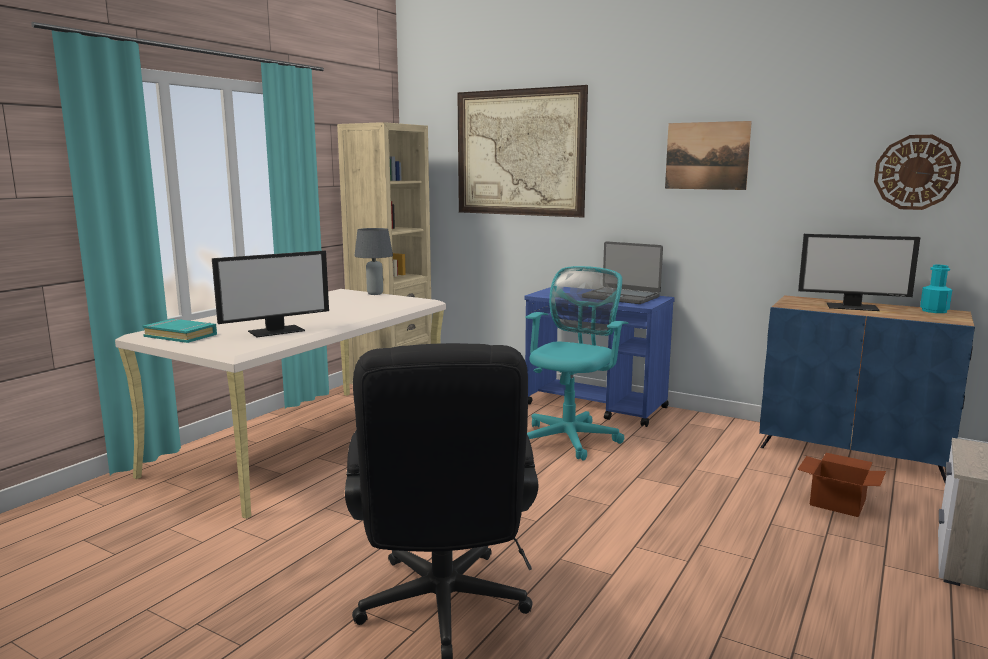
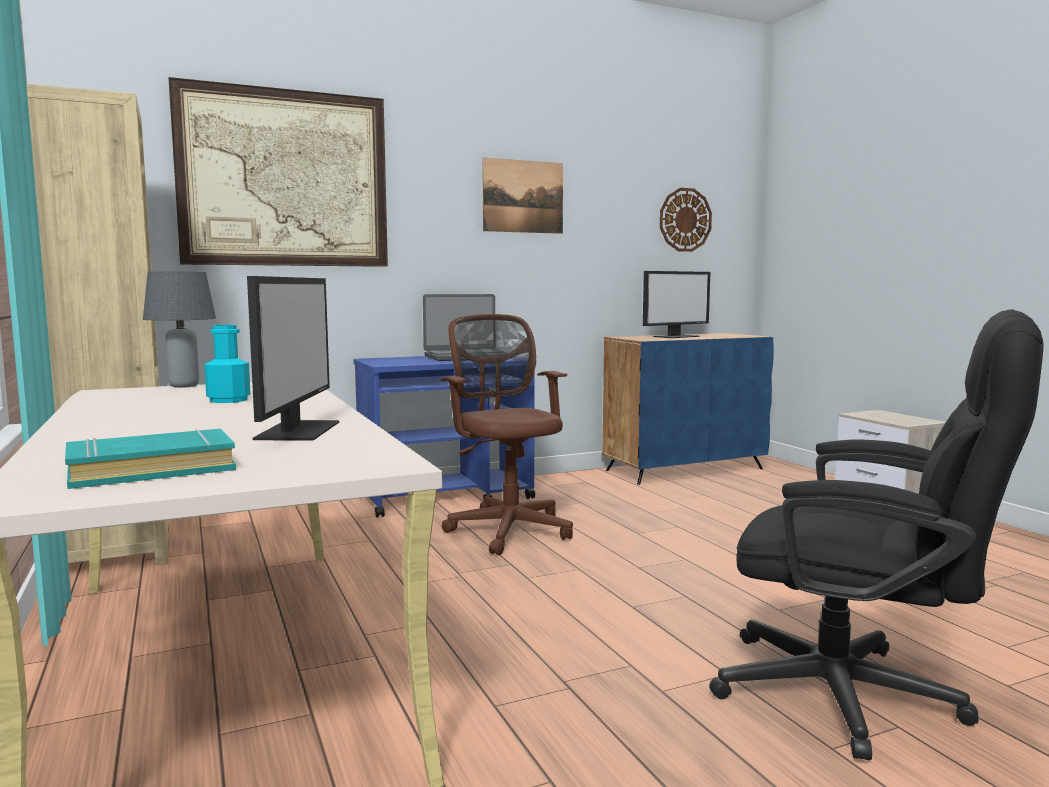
camera: 55 degrees left, 5 degrees down
turquoise office chair [525,266,628,461] -> brown office chair [440,314,573,555]
cardboard box [797,453,886,517] -> none
turquoise bottle [920,265,952,313] -> turquoise bottle moved to [204,325,251,403]

